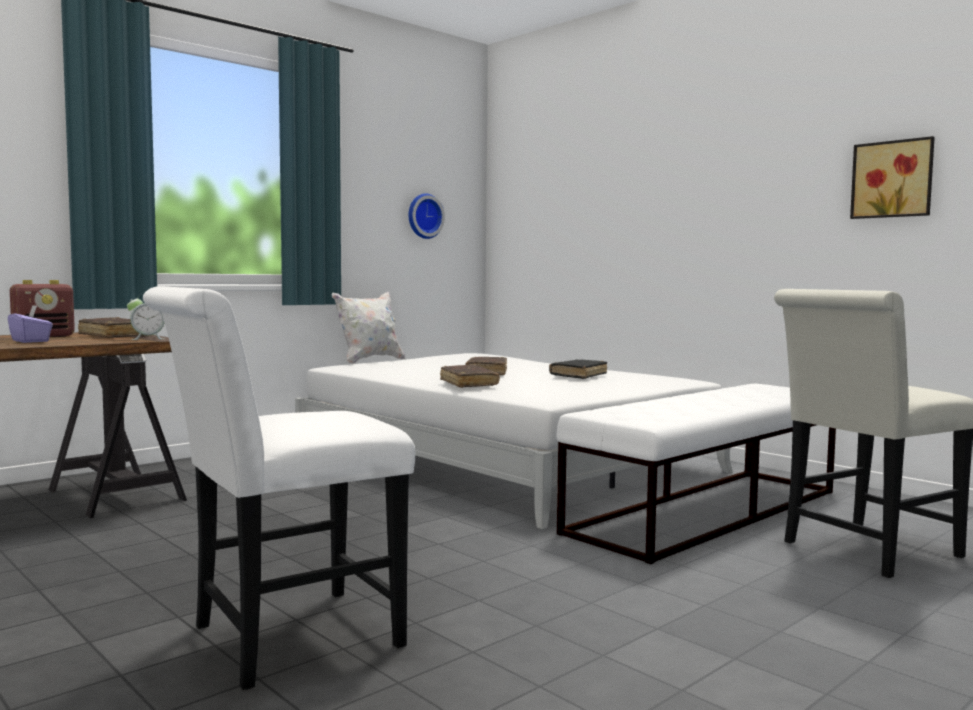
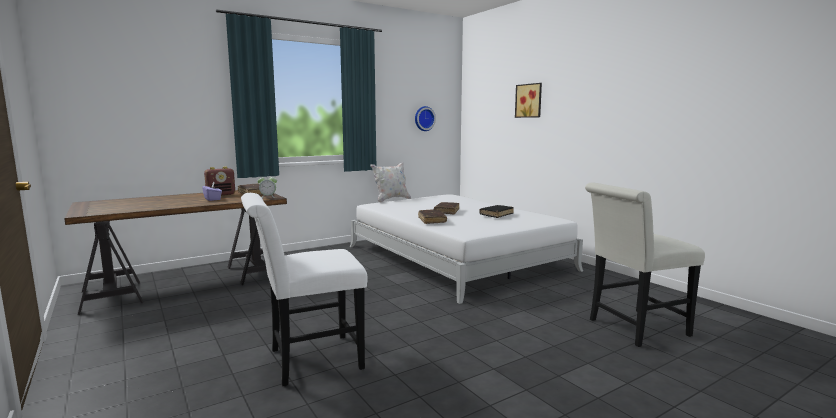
camera: 10 degrees right, 5 degrees up
white bench [556,384,836,564] -> none
picture [850,136,935,219] -> picture moved to [515,83,542,118]

